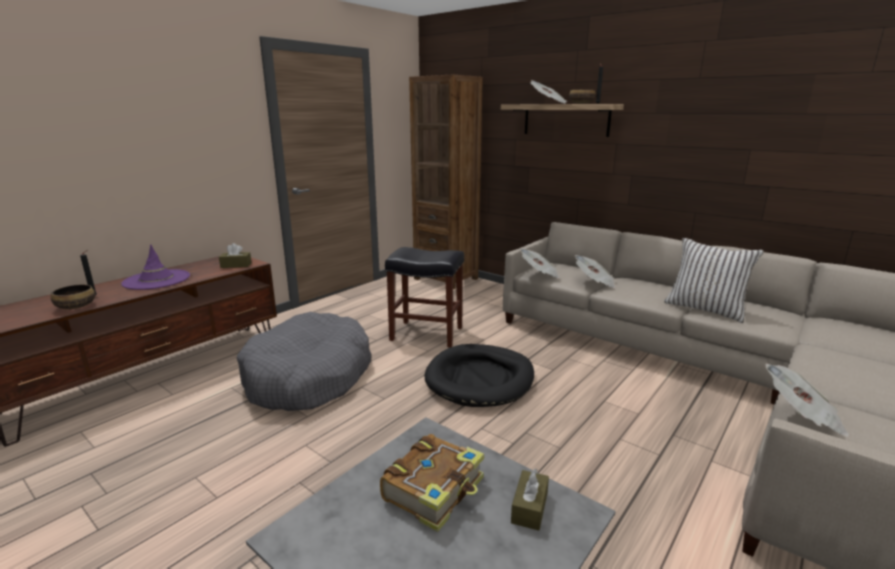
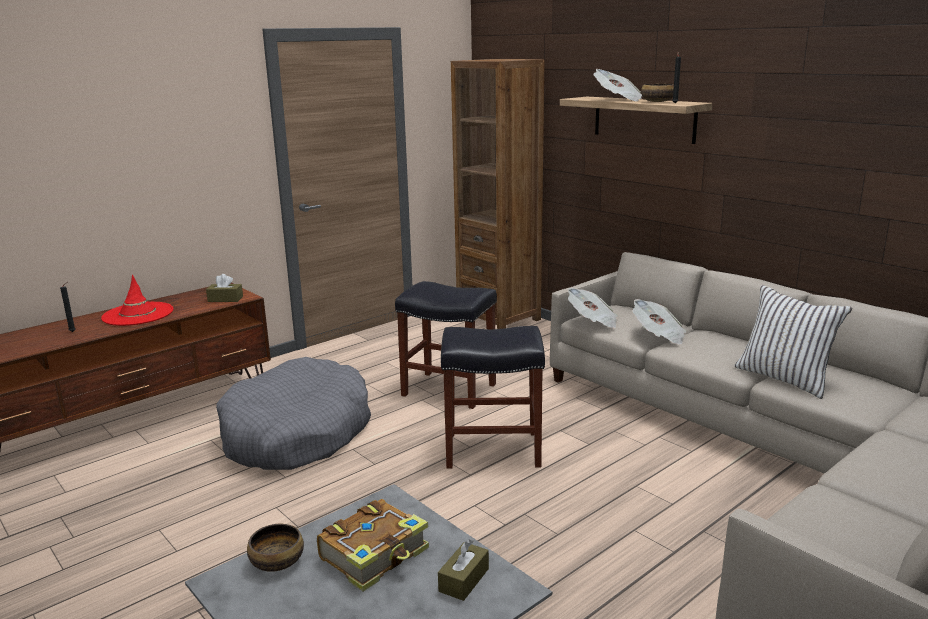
camera: 10 degrees right, 0 degrees up
bowl [51,285,95,309] -> bowl moved to [247,524,304,572]
purple hat [121,244,190,290] -> red hat [101,275,174,326]
black dog bed [424,344,534,407] -> black stool [441,326,545,468]
newspaper [765,363,850,438] -> none

